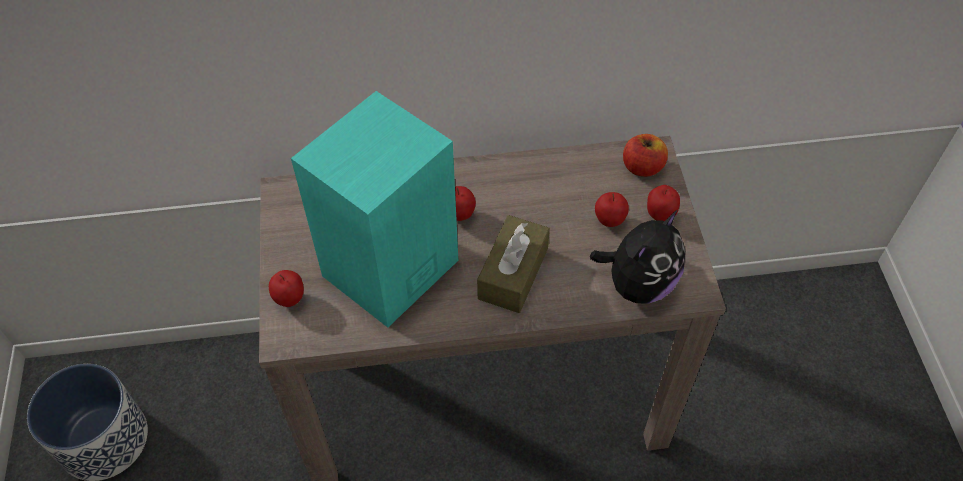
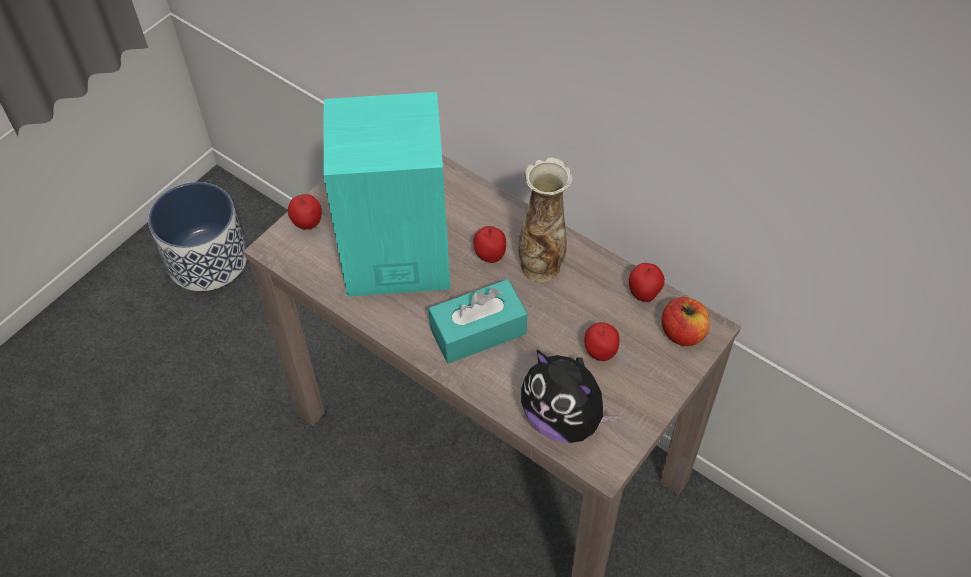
camera: 45 degrees right, 0 degrees up
brown tissue box [477,215,550,313] -> turquoise tissue box [428,279,527,364]
plush toy [590,210,685,304] -> plush toy turned 45 degrees clockwise [521,350,619,443]
apple [647,185,680,221] -> apple moved to [629,263,665,302]
none -> vase [518,157,573,282]

